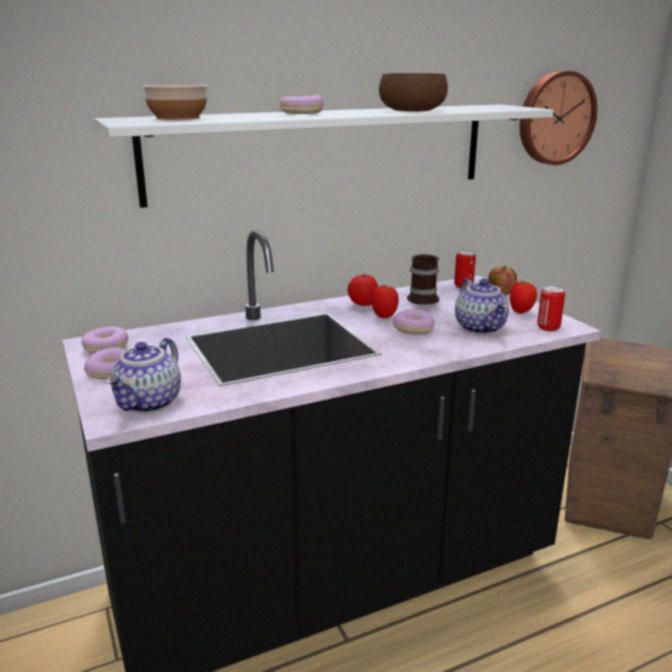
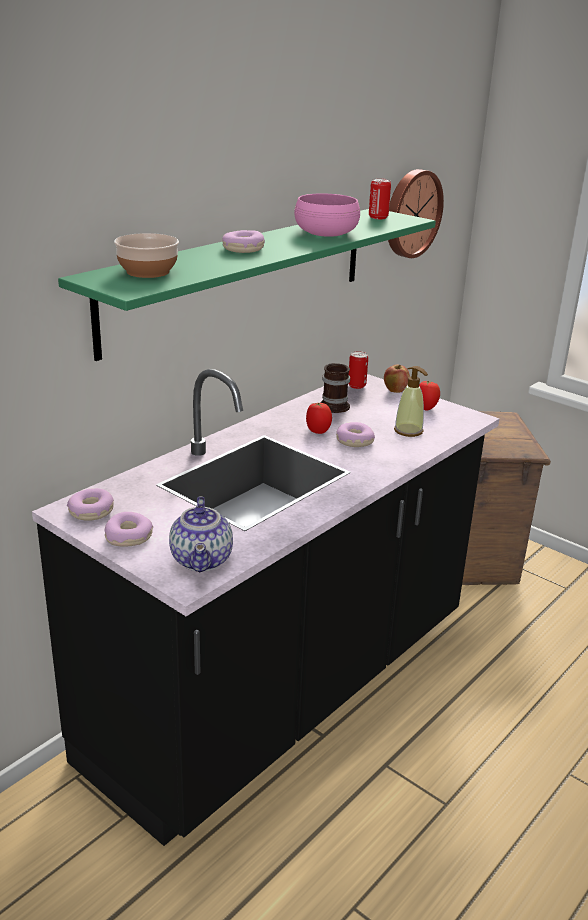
camera: 25 degrees left, 5 degrees up
white shelf [94,104,554,208] -> green shelf [58,209,436,361]
tomato [347,274,378,306] -> none
brown bowl [379,73,448,112] -> pink bowl [294,193,360,237]
teapot [455,278,509,335] -> soap dispenser [394,366,428,437]
can [537,286,565,331] -> can moved to [369,179,391,219]

